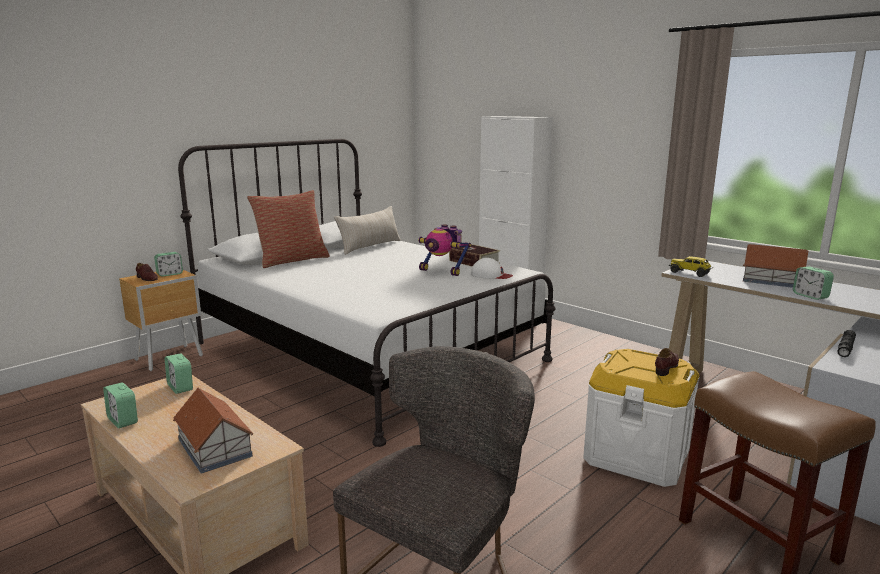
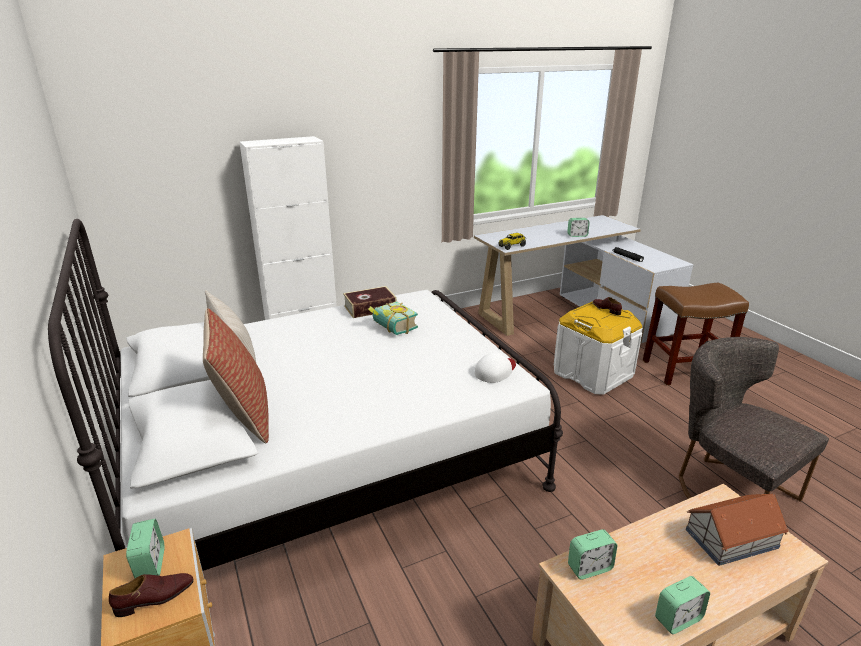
camera: 70 degrees left, 10 degrees up
toy robot [418,224,471,276] -> book [368,301,418,335]
white cap [471,258,513,279] -> white cap moved to [475,352,516,383]
toy house [743,244,808,288] -> none

